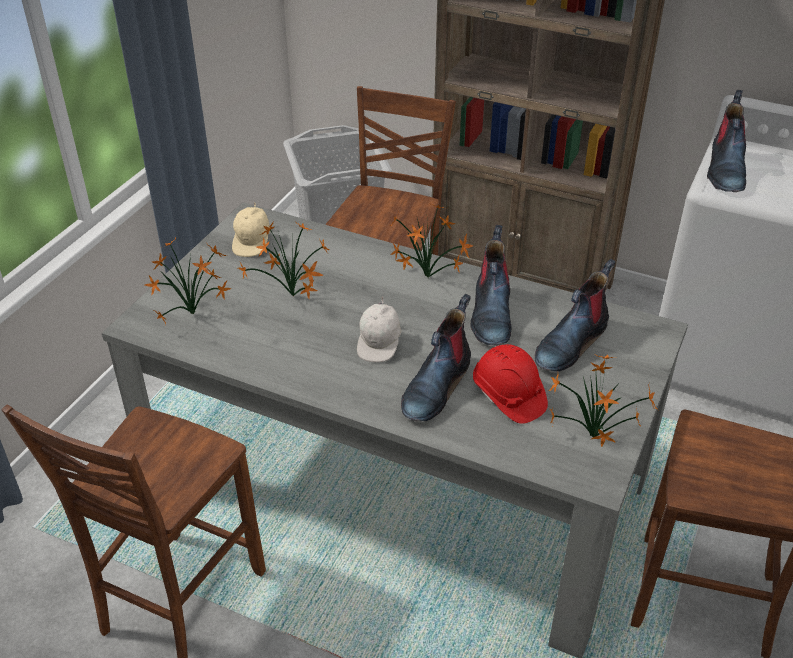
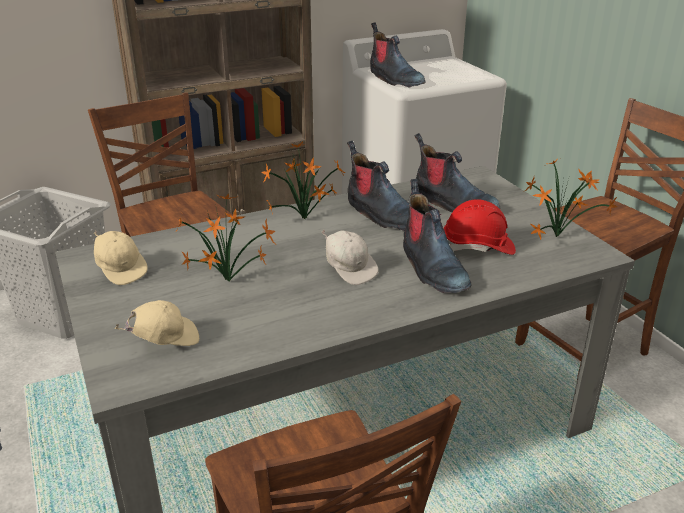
camera: 50 degrees left, 10 degrees down
potted plant [145,238,231,324] -> beige cap [115,300,199,346]
boot [535,259,616,372] -> boot turned 45 degrees counterclockwise [415,133,500,212]

